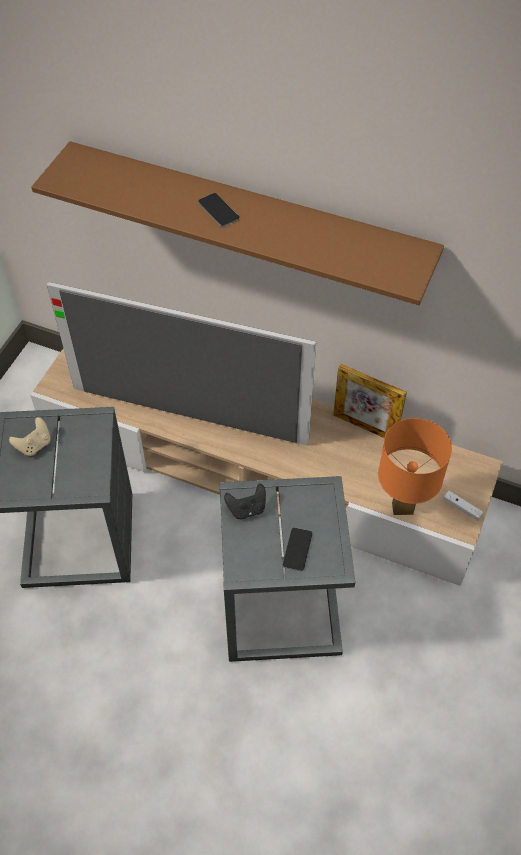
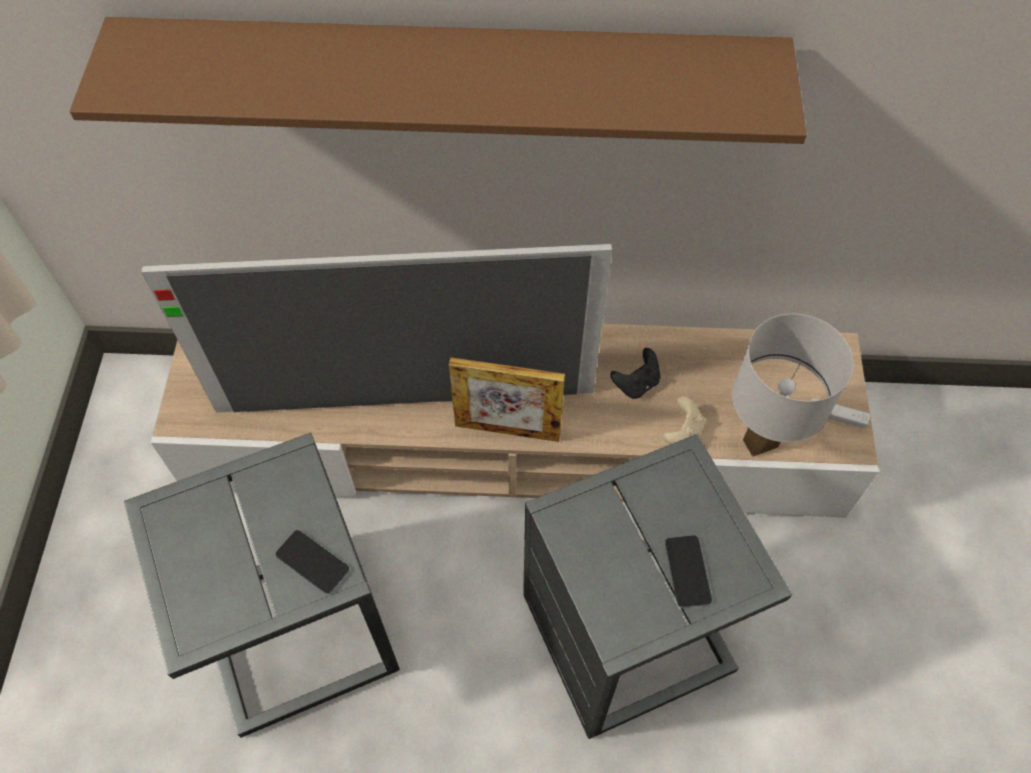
camera: 20 degrees left, 5 degrees up
beige game controller [9,417,50,456] -> beige game controller moved to [663,396,705,444]
phone [198,193,239,227] -> phone moved to [276,530,349,594]
black game controller [224,483,266,519] -> black game controller moved to [610,348,660,399]
picture frame [333,364,407,438] -> picture frame moved to [449,357,565,442]
orange table lamp [378,418,452,515] -> white table lamp [732,314,854,457]

